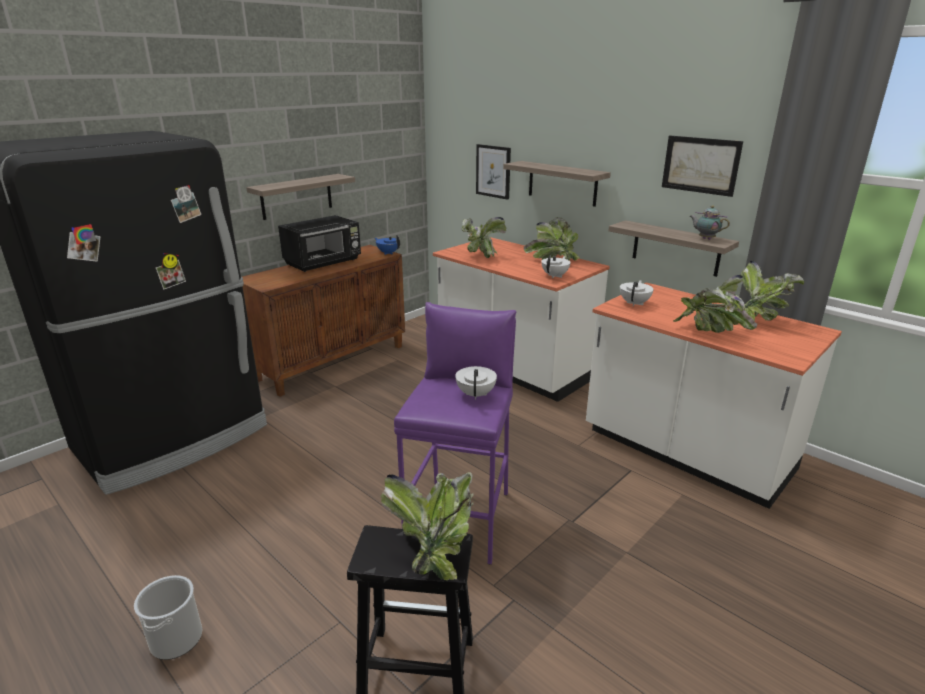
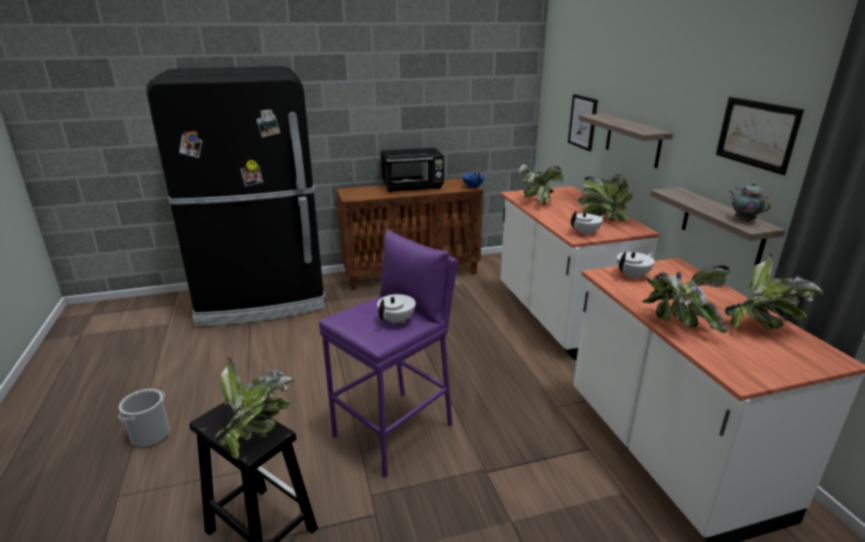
camera: 30 degrees right, 0 degrees up
shelf [246,174,355,220] -> none

